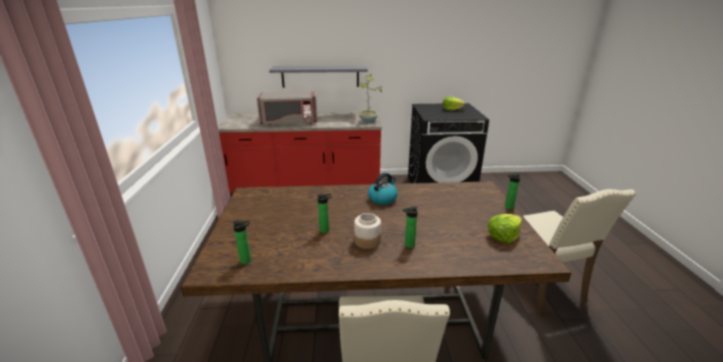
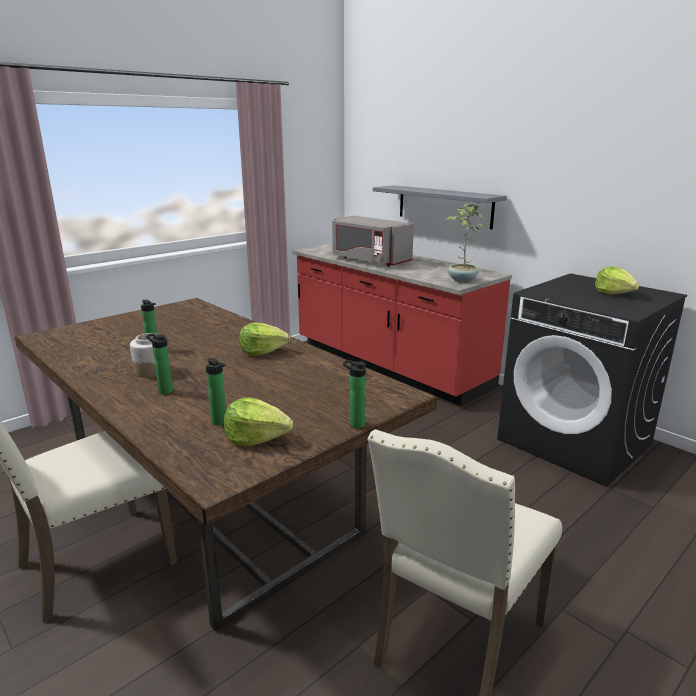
camera: 50 degrees right, 5 degrees down
bottle [233,220,251,264] -> bottle moved to [206,358,226,426]
kettle [368,173,398,205] -> lettuce [240,323,290,356]

